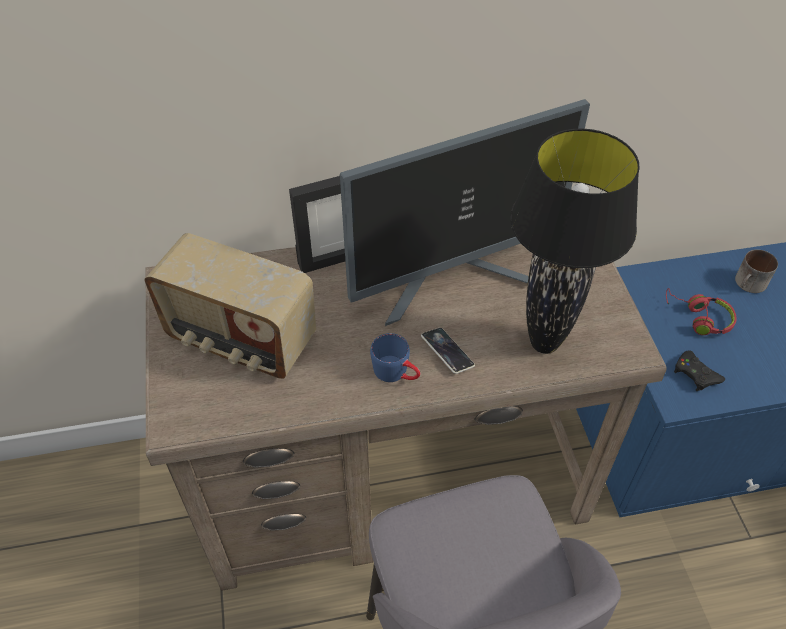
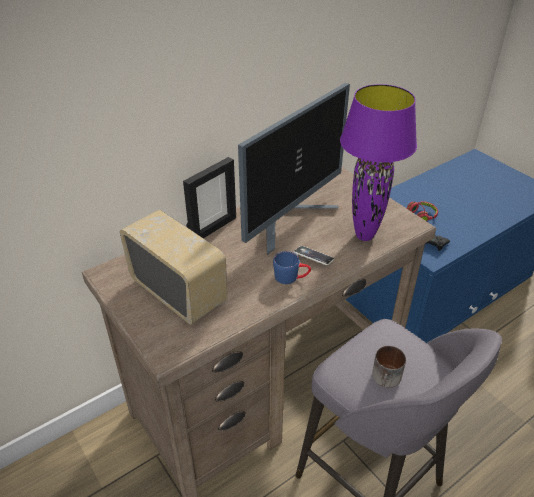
camera: 25 degrees left, 10 degrees down
radio [144,233,316,379] -> radio turned 135 degrees counterclockwise [120,210,227,324]
black table lamp [510,129,640,354] -> purple table lamp [340,84,417,241]
mug [735,249,778,293] -> mug moved to [372,346,406,387]

